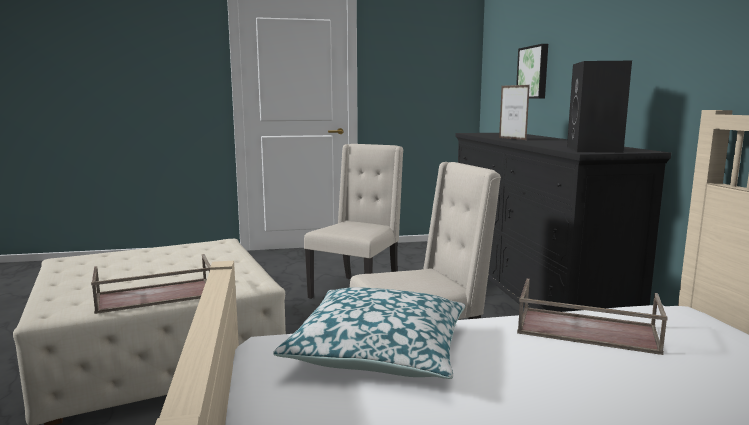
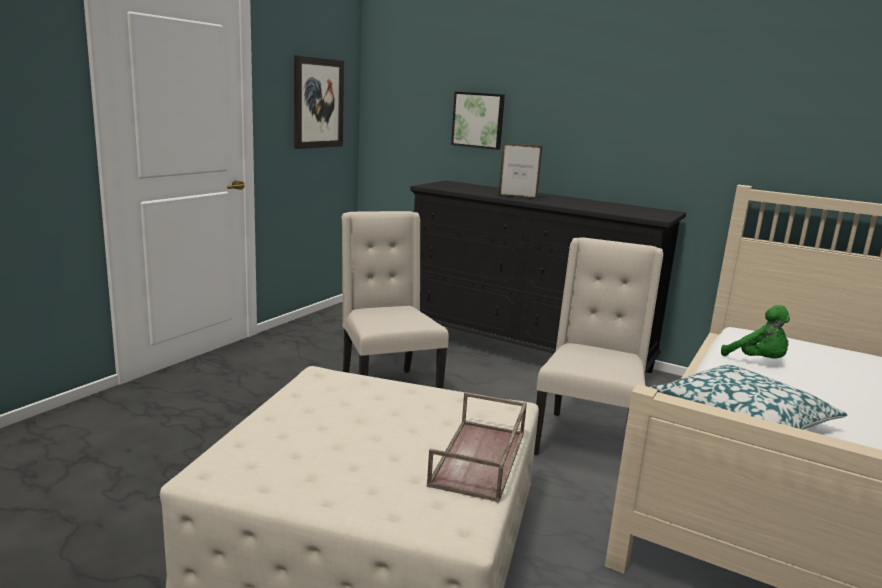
camera: 50 degrees left, 5 degrees up
brown tray [517,279,668,355] -> green plush toy [721,305,790,359]
black speaker [567,61,632,153] -> none
none -> picture [294,55,344,149]

